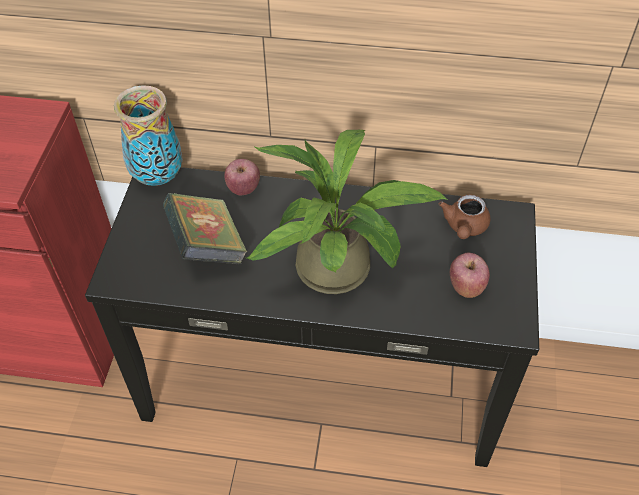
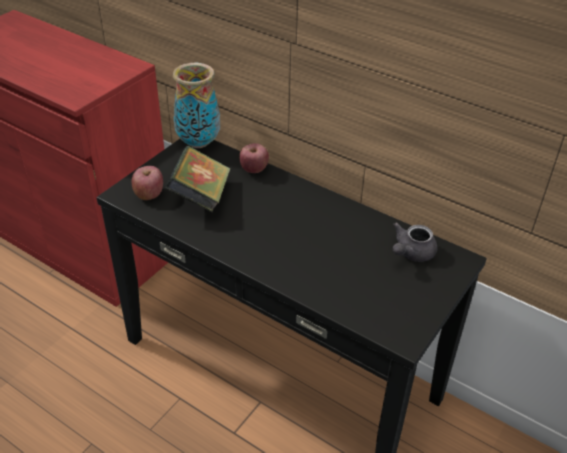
camera: 25 degrees right, 10 degrees down
potted plant [247,130,448,294] -> none
brown teapot [439,195,491,239] -> grey teapot [392,222,437,262]
apple [450,253,490,298] -> apple moved to [132,166,163,200]

